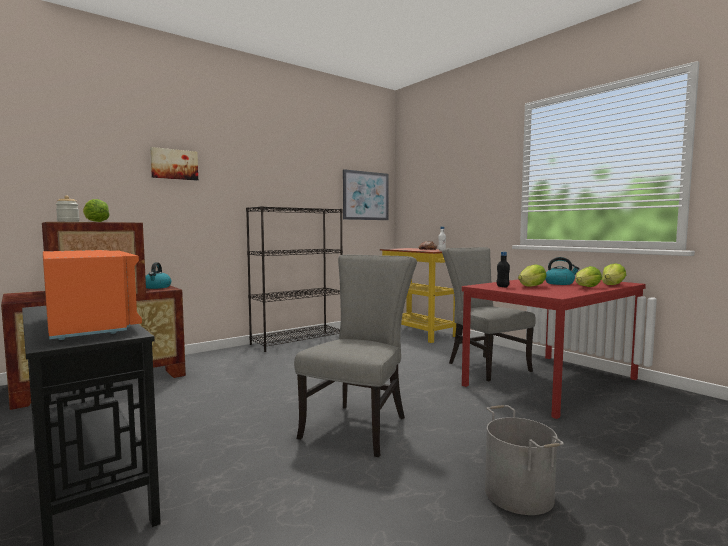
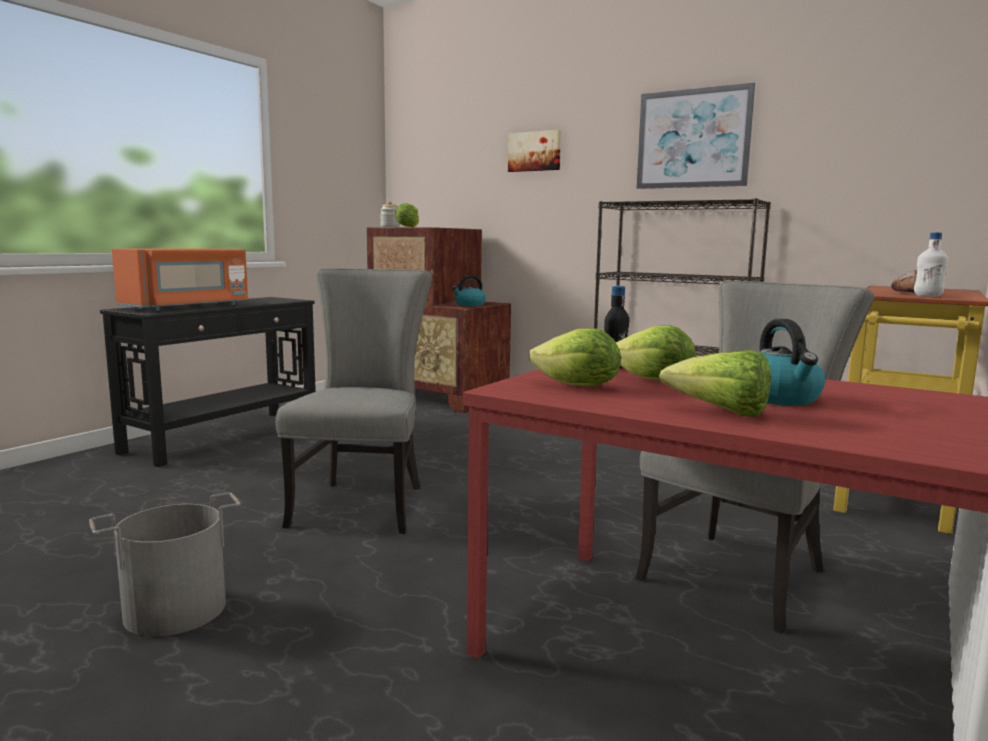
camera: 70 degrees right, 5 degrees up
grey chair [294,255,417,457] -> grey chair turned 90 degrees counterclockwise [275,268,432,534]
picture [343,169,389,220] -> picture moved to [637,83,755,189]
lettuce [602,263,626,285] -> lettuce moved to [529,328,621,386]

